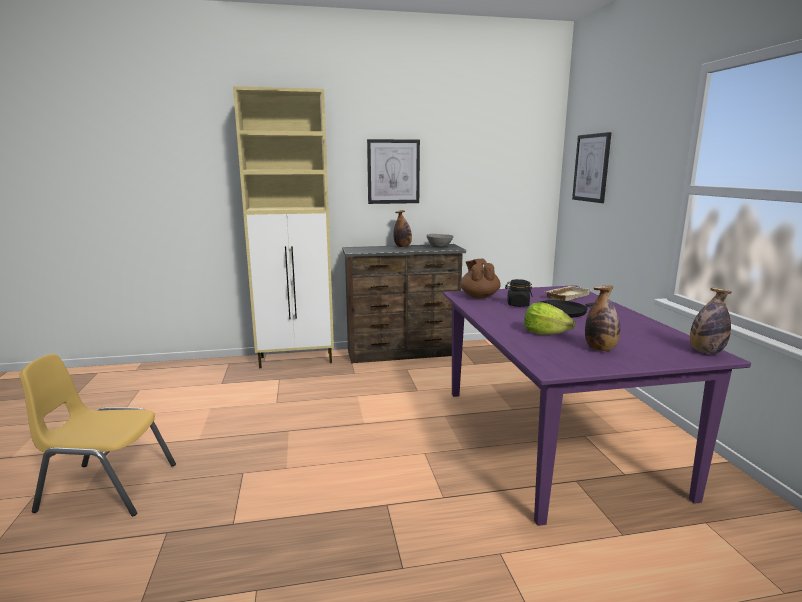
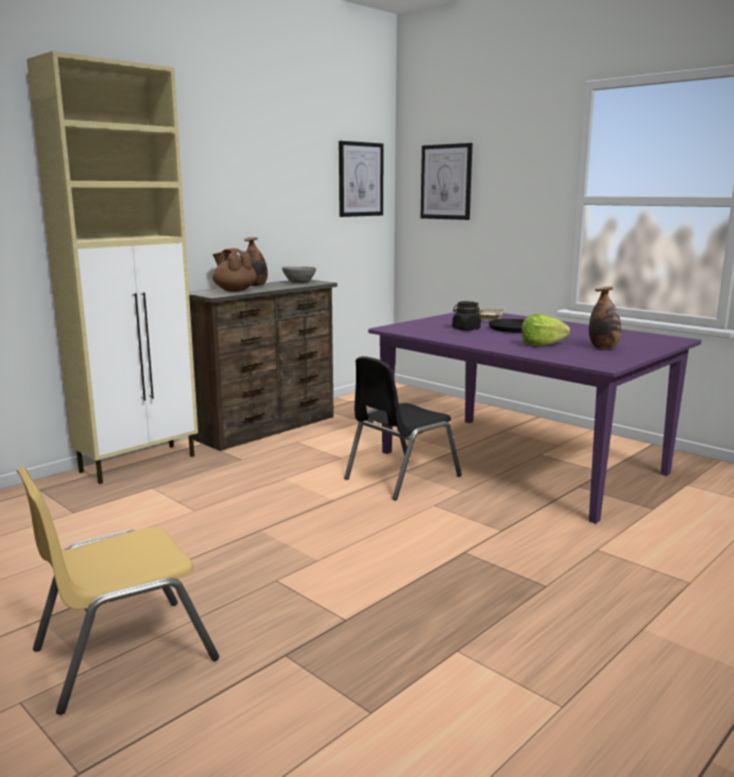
camera: 35 degrees left, 0 degrees up
picture [367,139,420,204] -> picture moved to [339,141,384,217]
brown teapot [460,259,501,298] -> brown teapot moved to [213,248,257,292]
bottle [690,288,732,354] -> none
none -> black chair [344,356,462,500]

